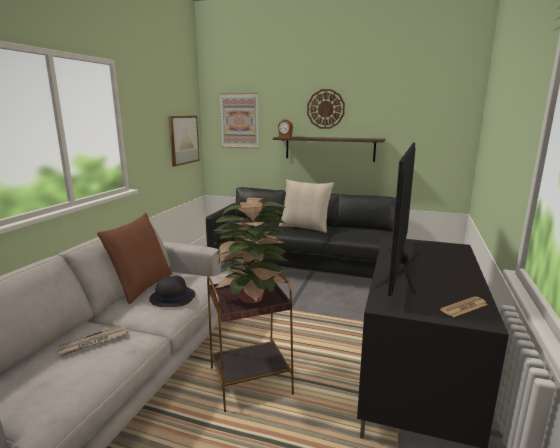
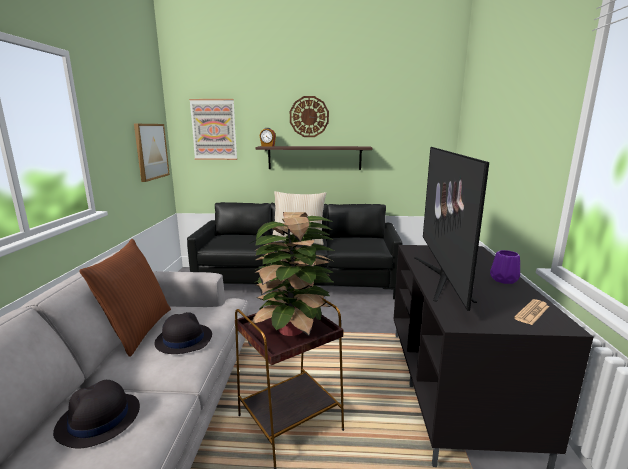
camera: 15 degrees left, 0 degrees up
newspaper [56,324,128,356] -> black hat [53,380,140,448]
none -> purple vase [490,250,520,284]

